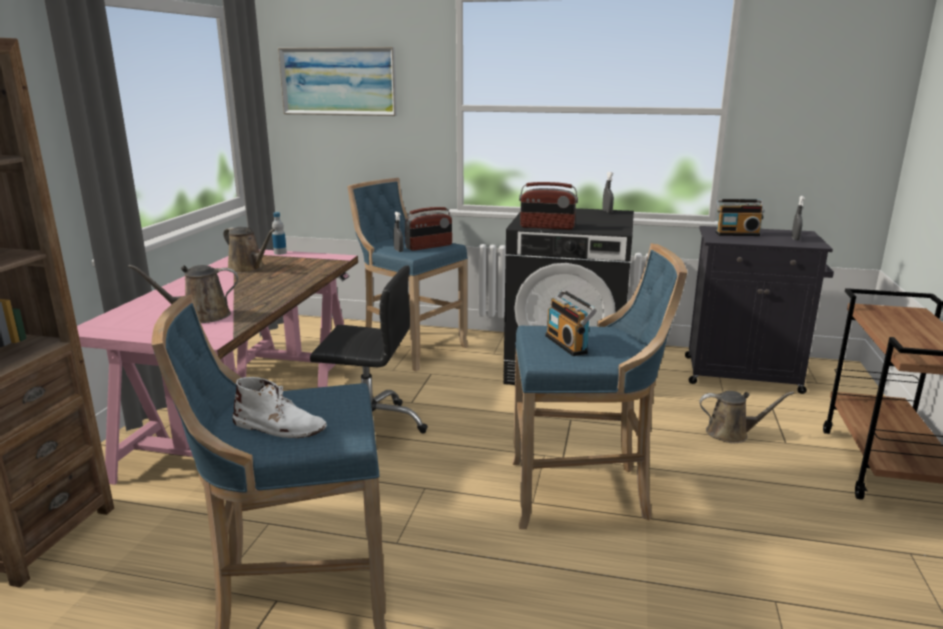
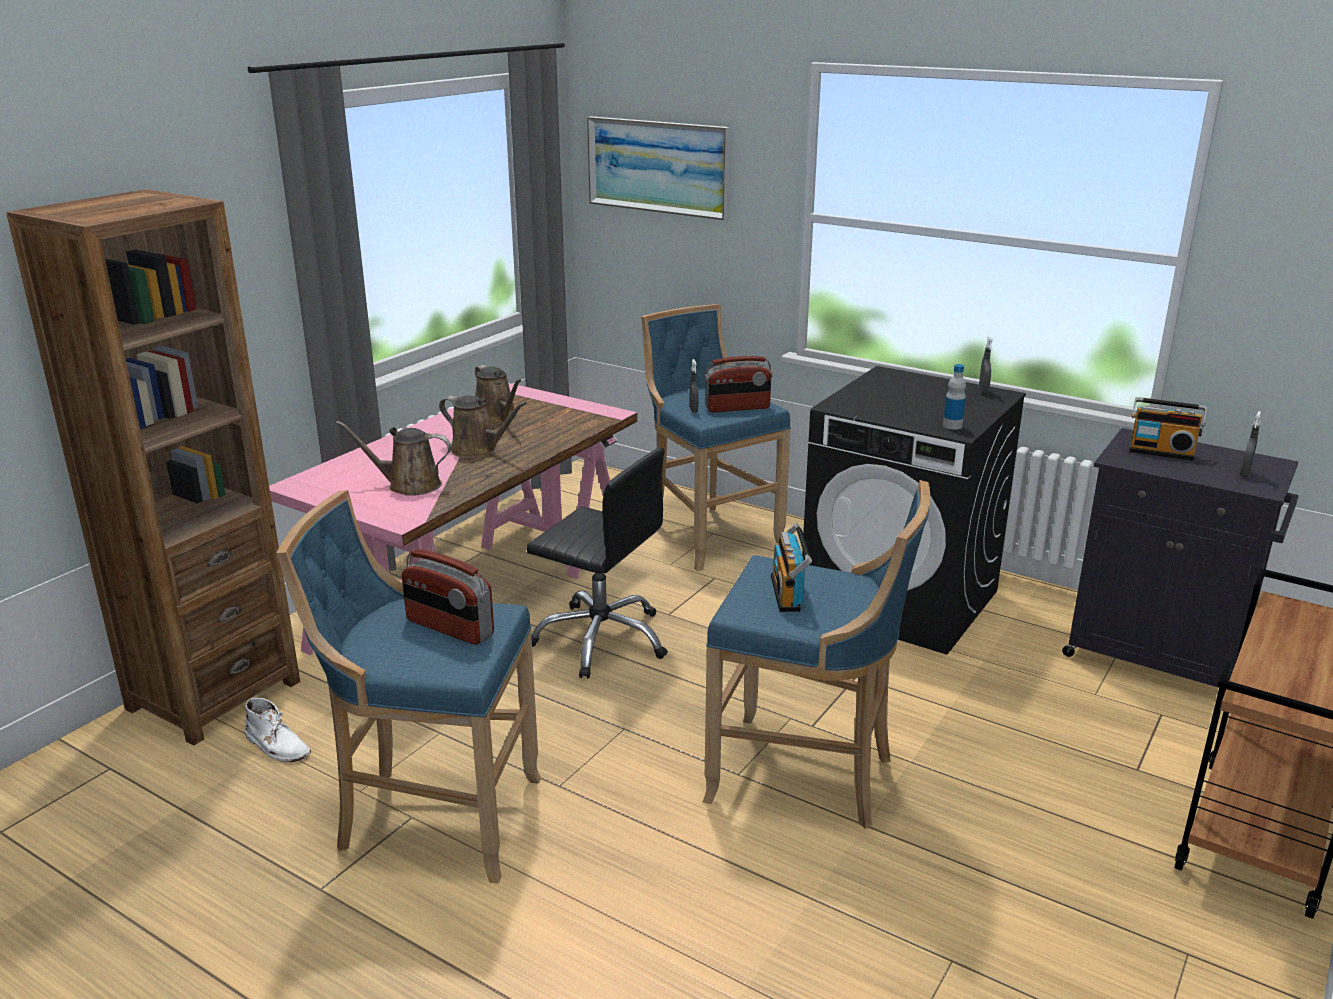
camera: 20 degrees right, 5 degrees up
white boot [232,377,327,438] -> white boot moved to [245,698,311,762]
bottle [272,212,287,255] -> bottle moved to [943,364,966,429]
radio [519,182,578,229] -> radio moved to [402,549,494,645]
brown watering can [700,391,794,443] -> brown watering can moved to [439,395,527,458]

